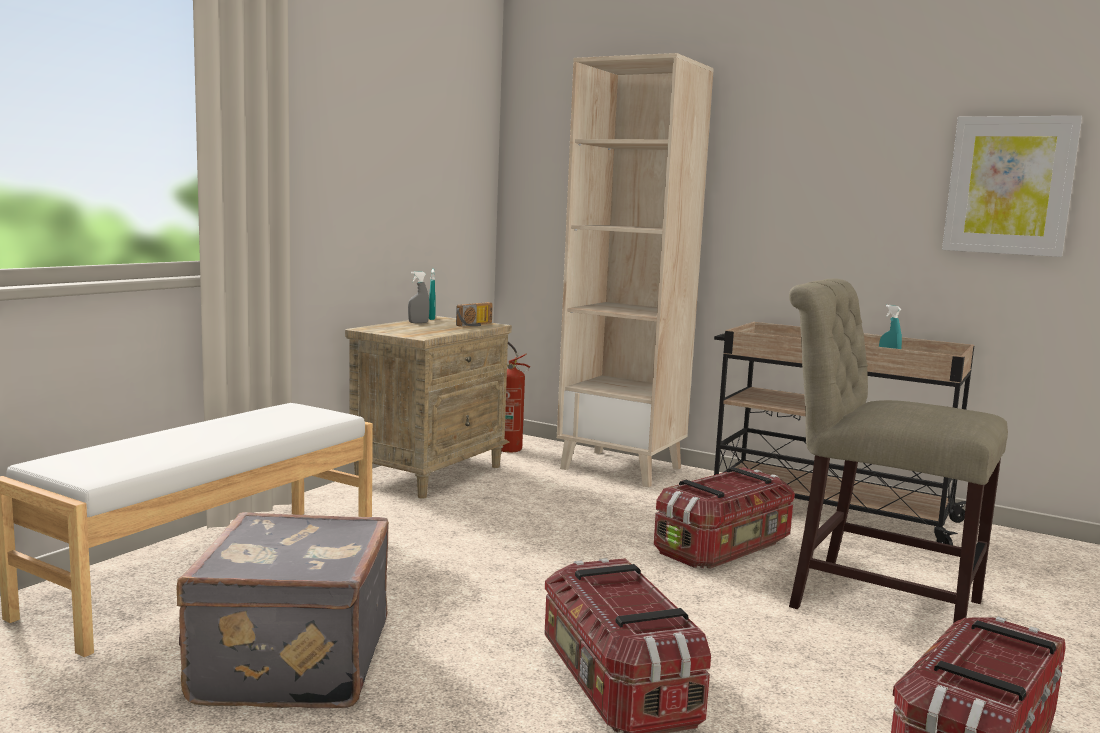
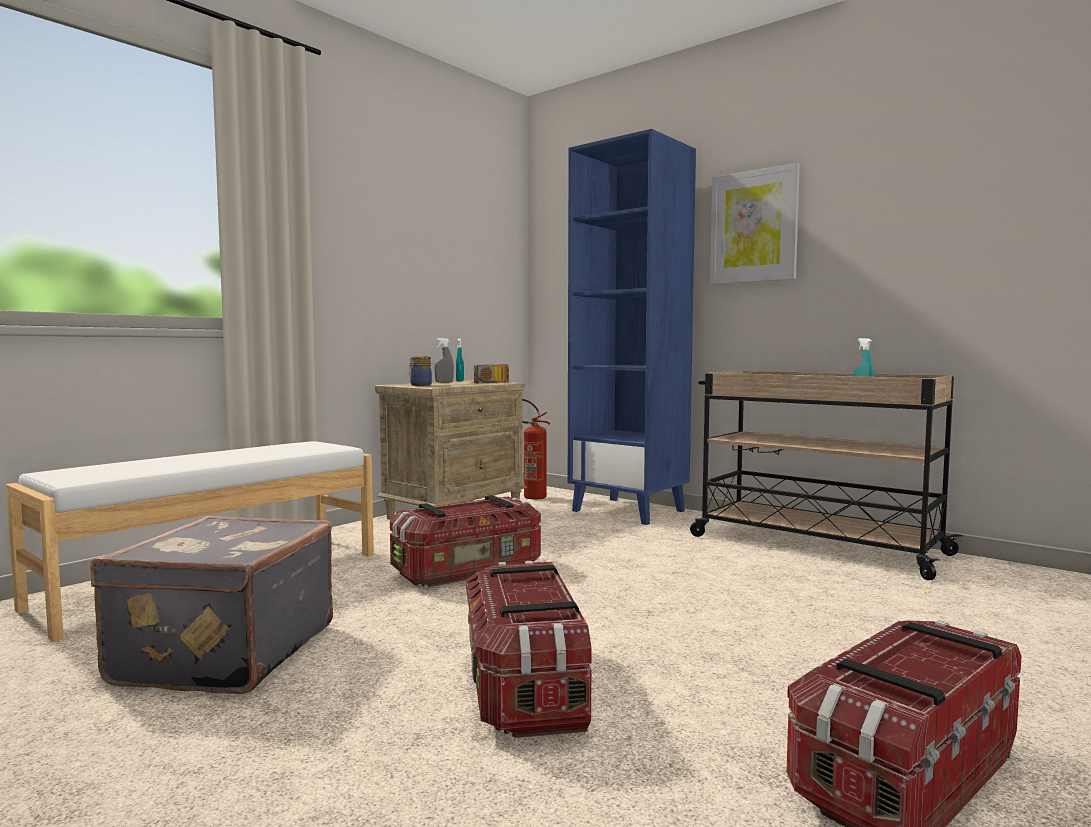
camera: 10 degrees right, 5 degrees down
beige bookcase [557,53,714,487] -> blue bookcase [568,129,696,525]
storage box [654,467,795,569] -> storage box moved to [390,495,541,587]
beige chair [789,278,1008,623] -> none
picture [942,116,1082,257] -> picture moved to [710,163,800,284]
none -> jar [409,356,432,386]

